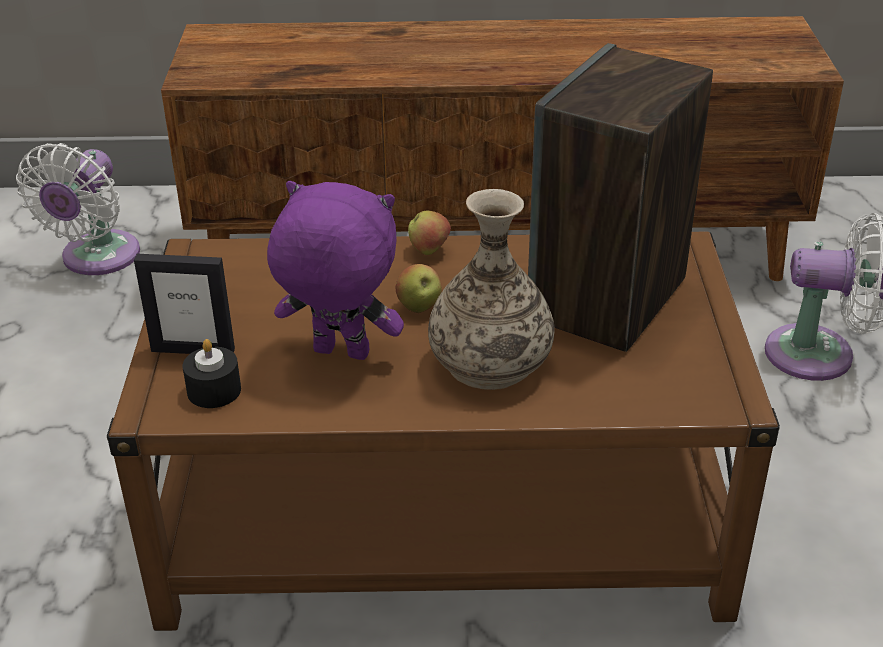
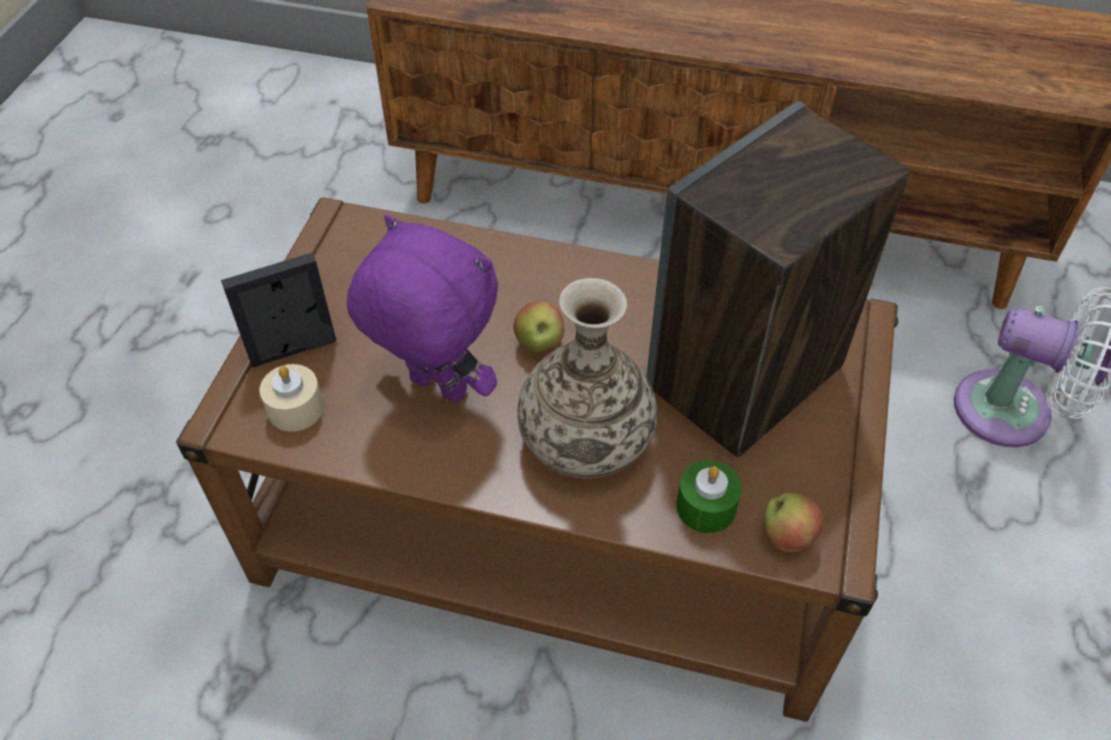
camera: 15 degrees right, 15 degrees up
white fan [16,143,140,275] -> none
picture frame [134,254,235,354] -> picture frame turned 135 degrees clockwise [221,253,336,368]
black candle [183,339,241,408] -> beige candle [259,364,324,432]
apple [408,211,451,255] -> apple moved to [764,493,823,552]
none -> green candle [676,460,742,533]

